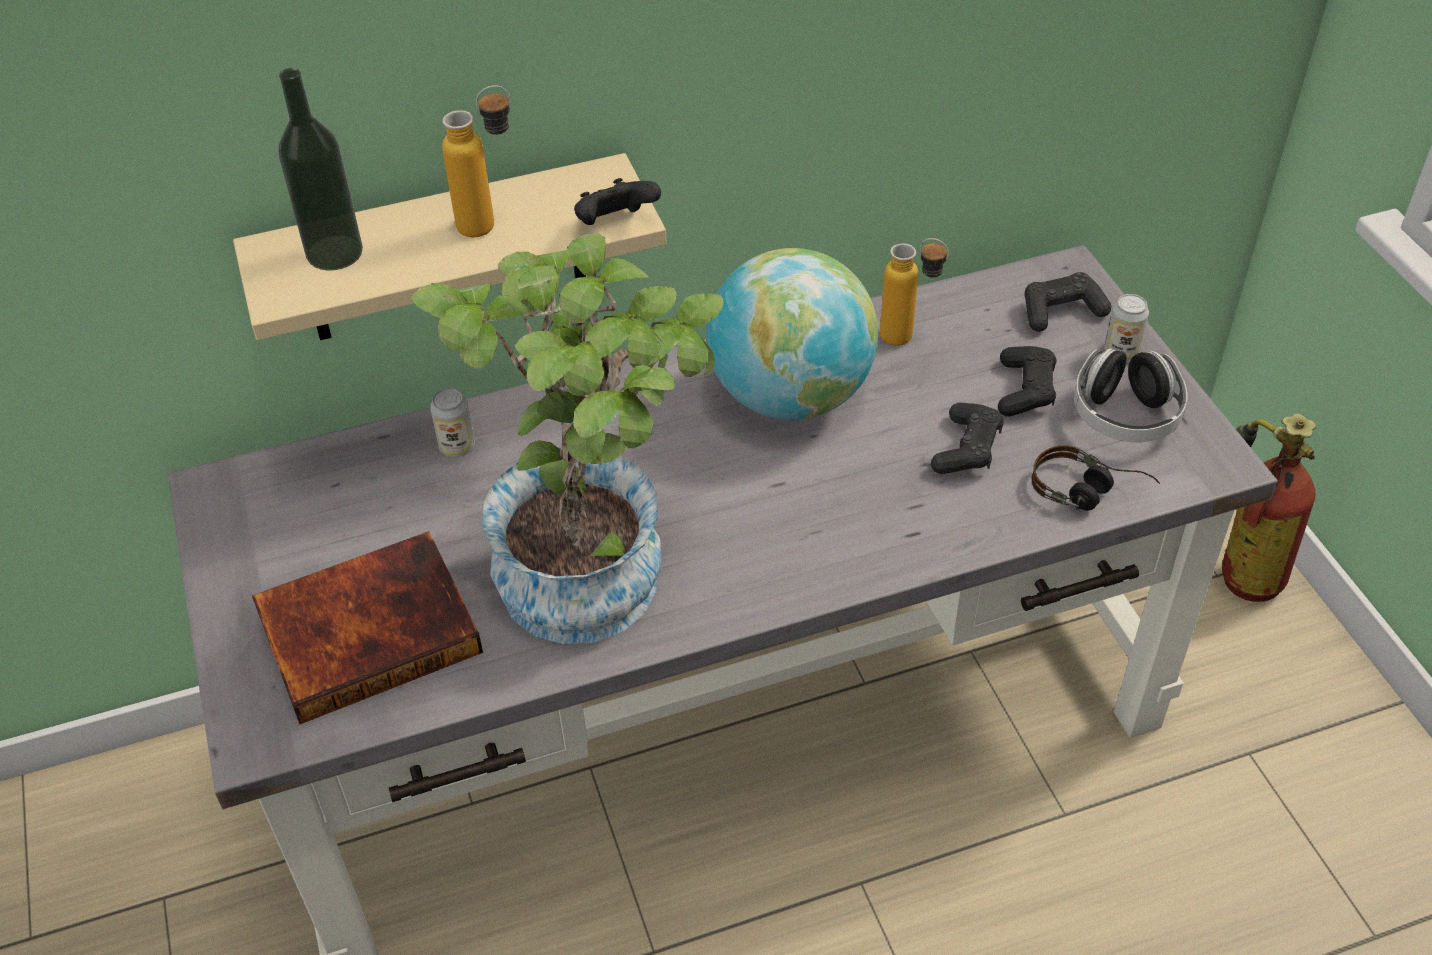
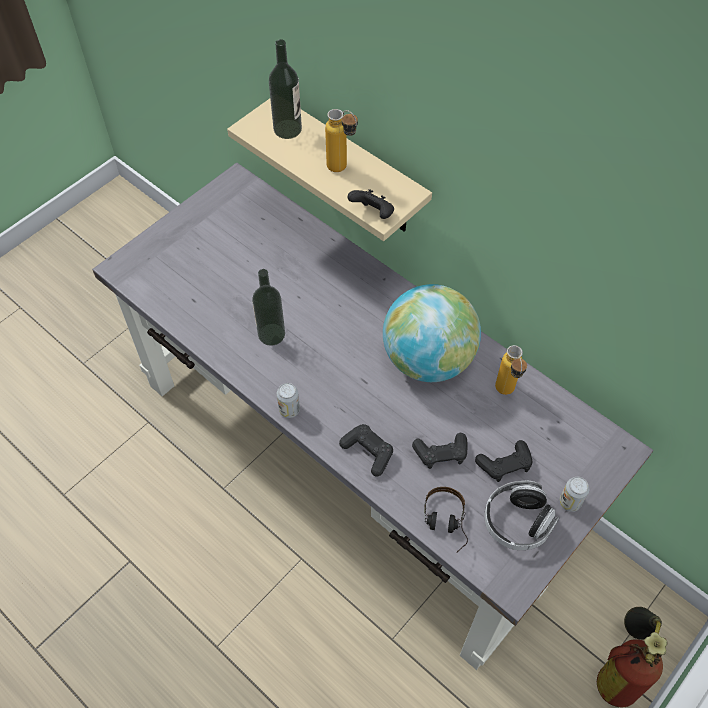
camera: 60 degrees right, 10 degrees up
book [252,531,483,724] -> none
potted plant [411,233,724,644] -> bottle [252,269,285,346]
can [430,388,475,457] -> can moved to [277,383,300,418]
black game controller [1025,272,1111,332] -> black game controller moved to [339,424,393,476]

